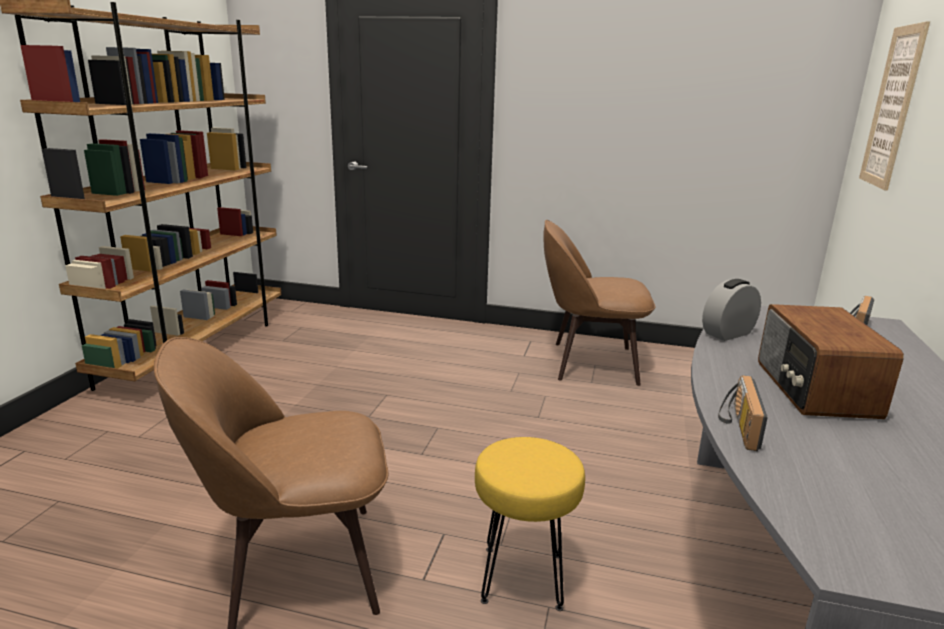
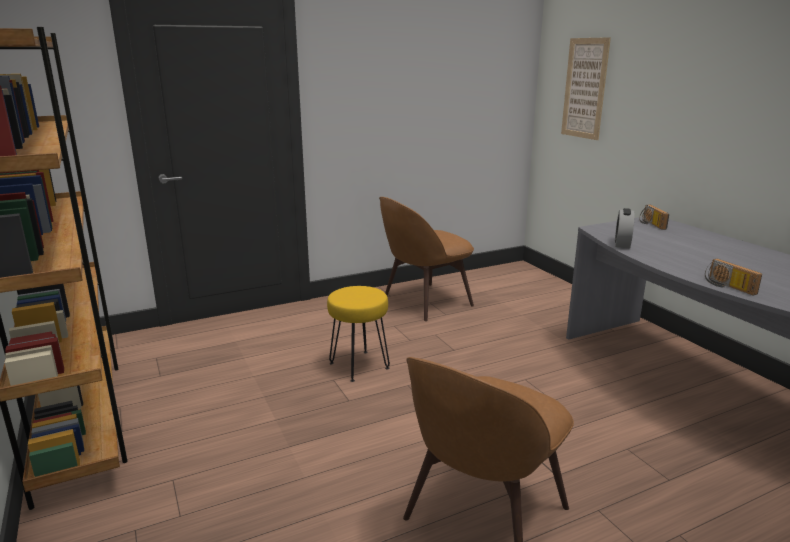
camera: 40 degrees left, 0 degrees up
yellow stool [475,437,585,611] -> yellow stool moved to [327,286,390,382]
radio [758,304,904,419] -> none

